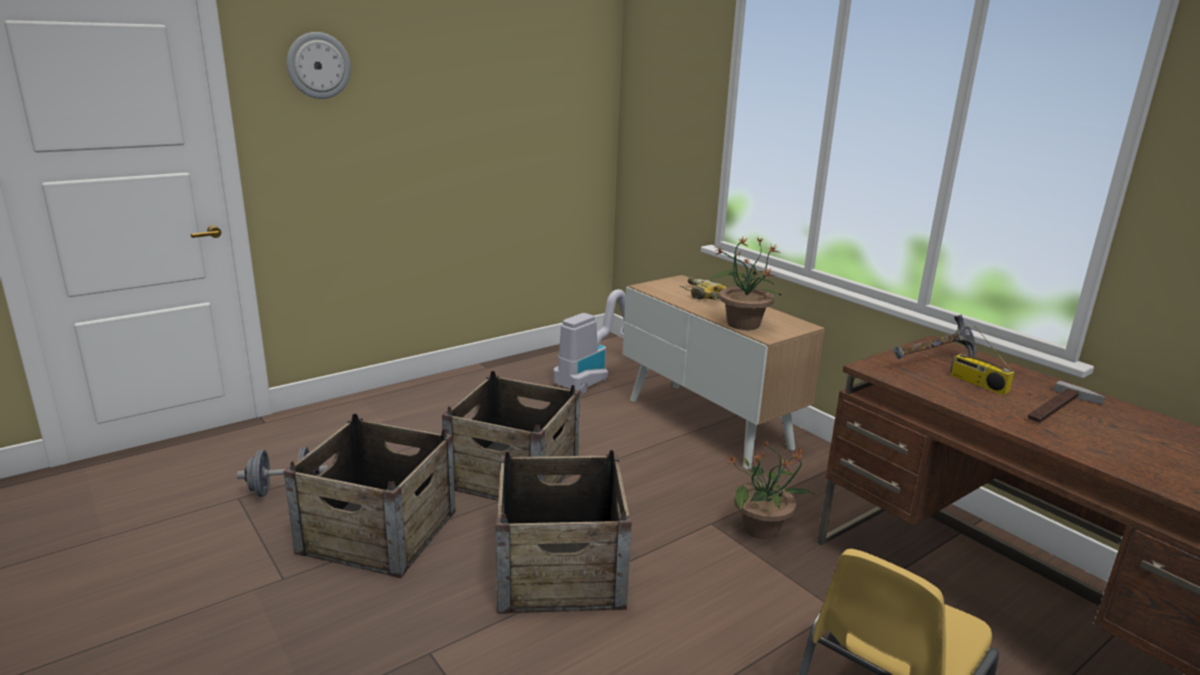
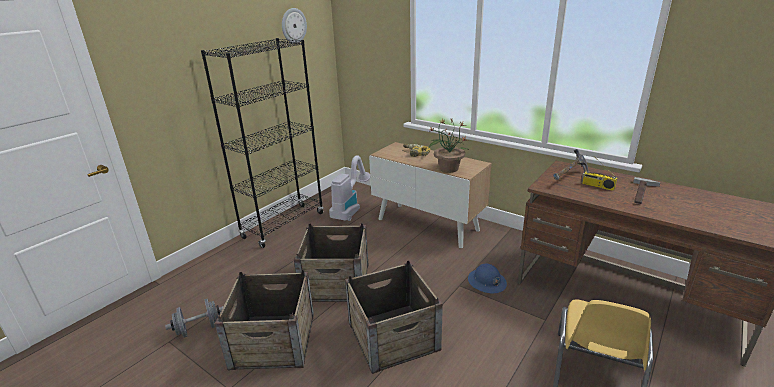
camera: 15 degrees left, 5 degrees up
wall clock [287,32,351,99] -> wall clock moved to [282,8,307,43]
potted plant [727,442,816,540] -> blue hard hat [468,263,507,293]
none -> black bookcase [201,38,324,248]

